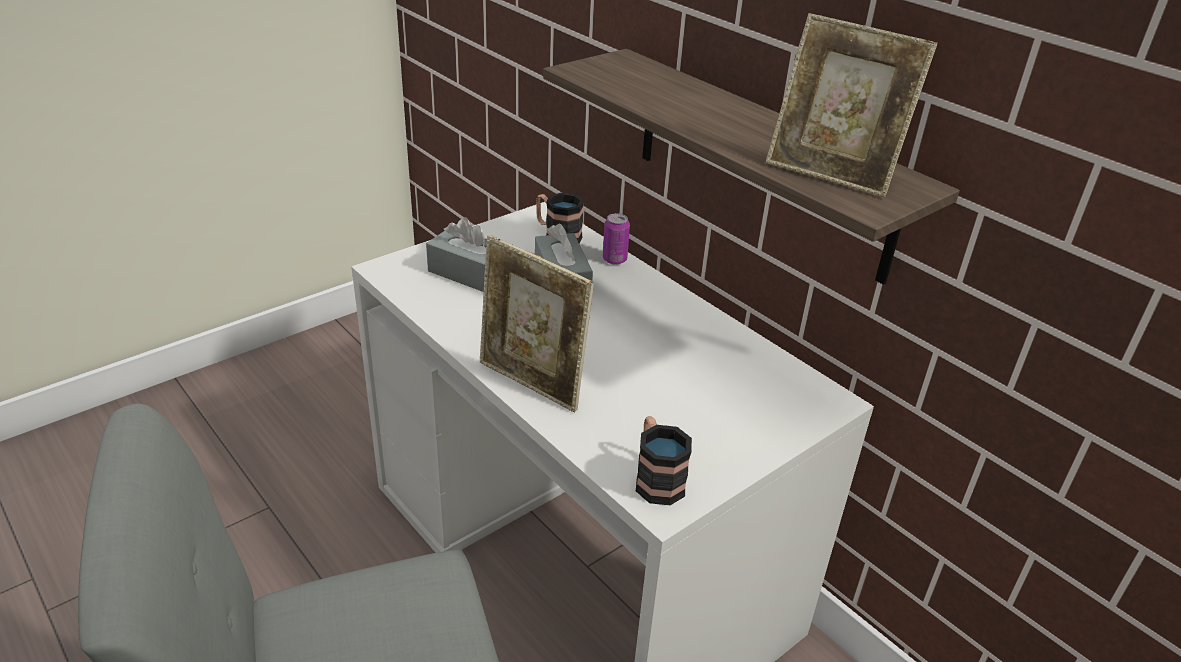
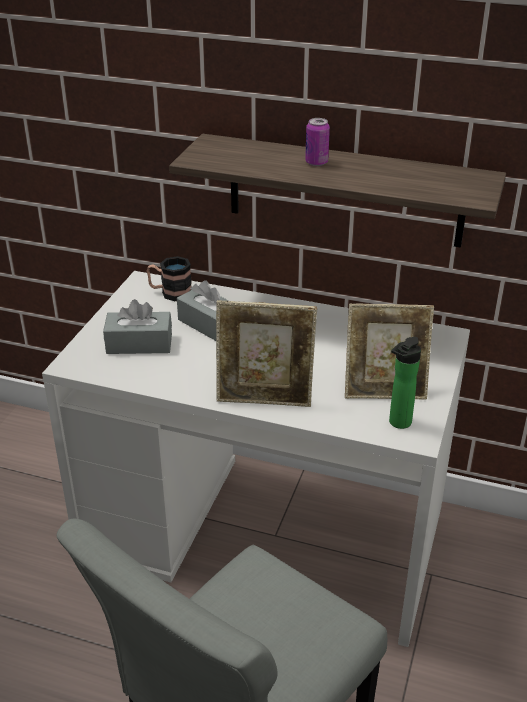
camera: 30 degrees left, 0 degrees up
can [603,213,630,265] -> can moved to [305,118,330,166]
mug [636,416,692,505] -> bottle [389,337,421,429]
picture frame [766,13,937,198] -> picture frame moved to [345,303,434,400]

